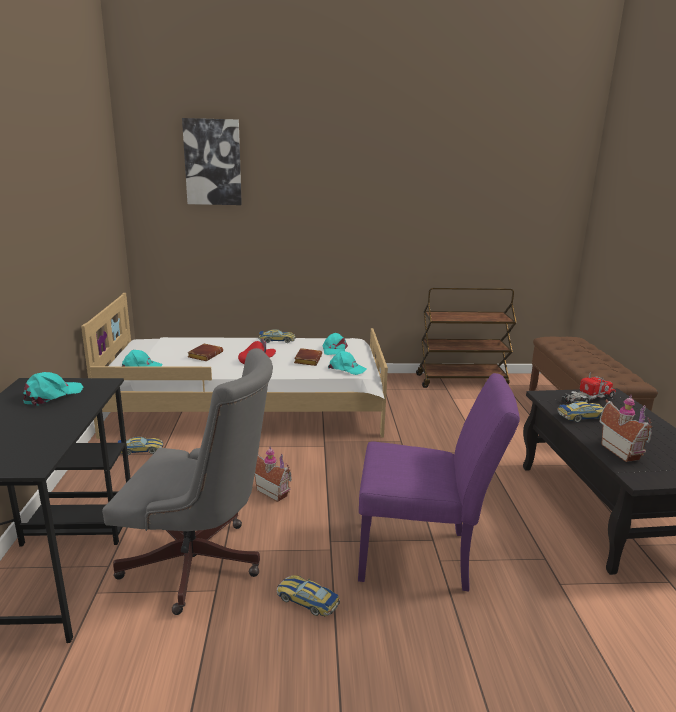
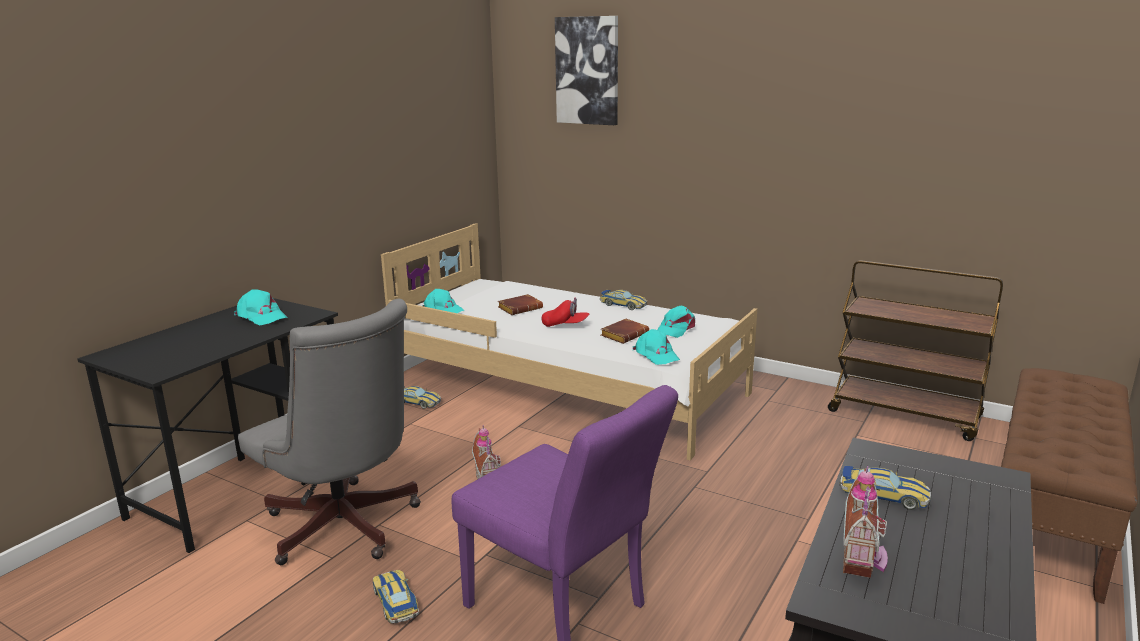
camera: 35 degrees right, 0 degrees up
turquoise cap [23,372,83,406] -> turquoise cap turned 60 degrees clockwise [234,289,288,325]
toy truck [561,372,616,404] -> none

